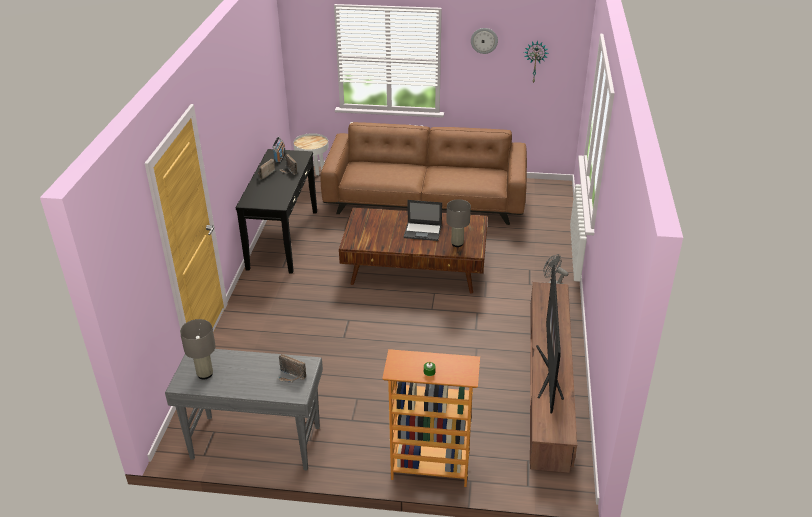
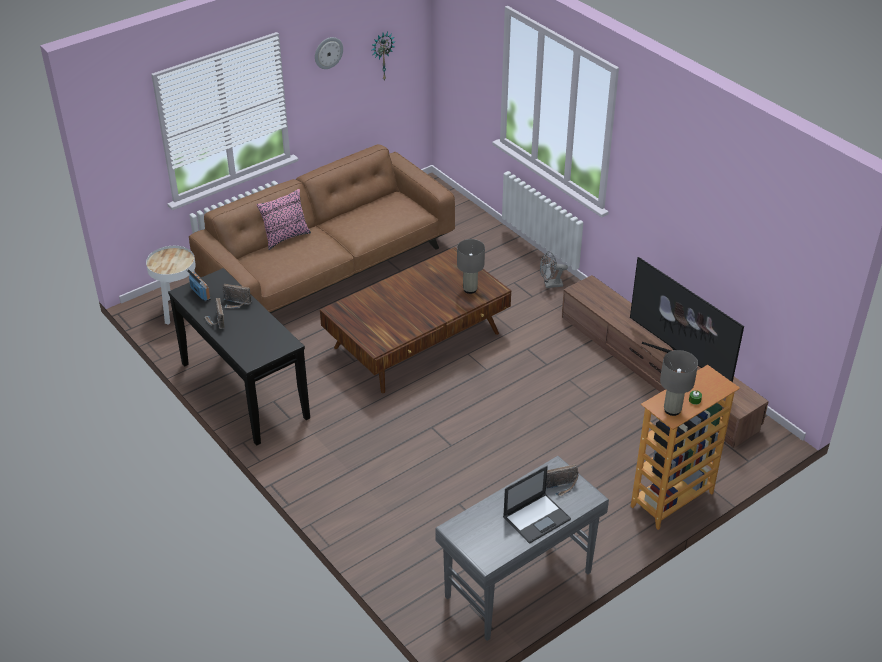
camera: 45 degrees left, 5 degrees up
grey table lamp [180,319,216,379] -> grey table lamp moved to [660,350,698,416]
laptop [404,200,442,241] -> laptop moved to [503,466,571,544]
none -> pink pillow [257,189,311,250]

